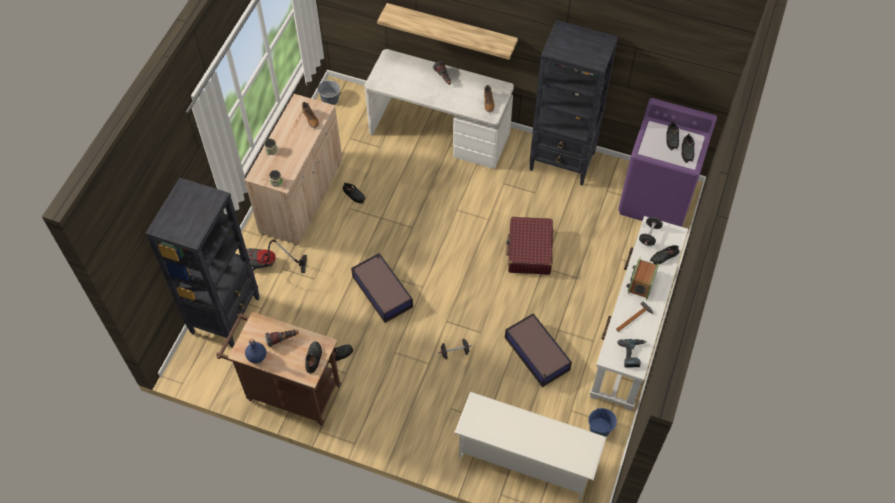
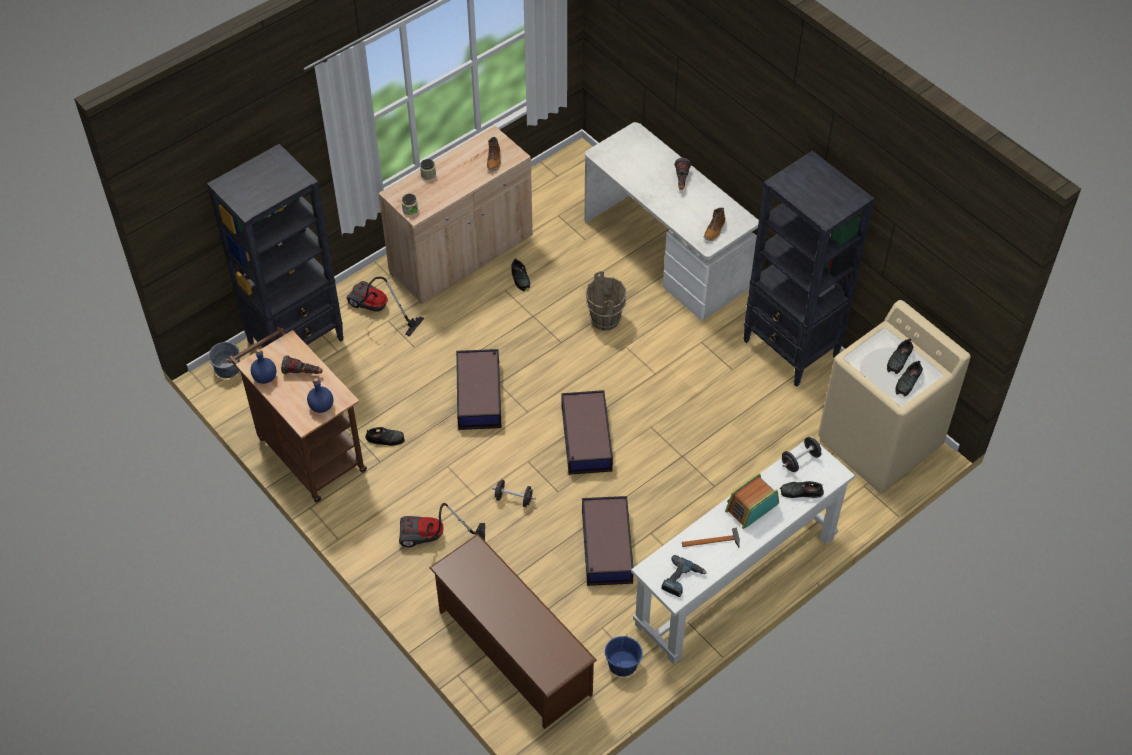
camera: 30 degrees right, 5 degrees down
black shoe [305,341,322,374] -> blue bottle [307,378,333,413]
grey bucket [317,78,340,105] -> grey bucket moved to [208,342,240,378]
shelf [377,3,518,60] -> none
white shoe rack [454,392,607,500] -> brown shoe rack [429,534,597,729]
red suitcase [506,217,553,275] -> none
purple washing machine [618,98,717,227] -> beige washing machine [818,300,971,493]
none -> vacuum cleaner [399,503,485,547]
none -> storage box [562,390,613,475]
none -> brown bucket [585,271,627,331]

